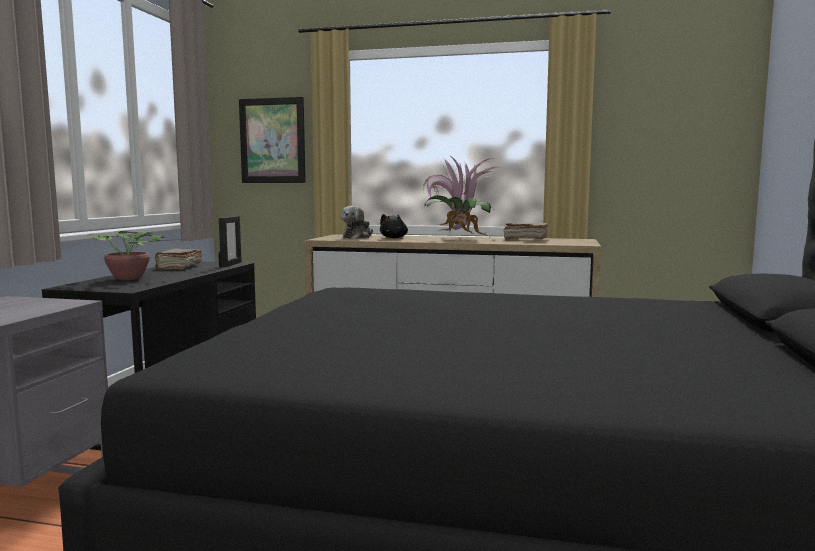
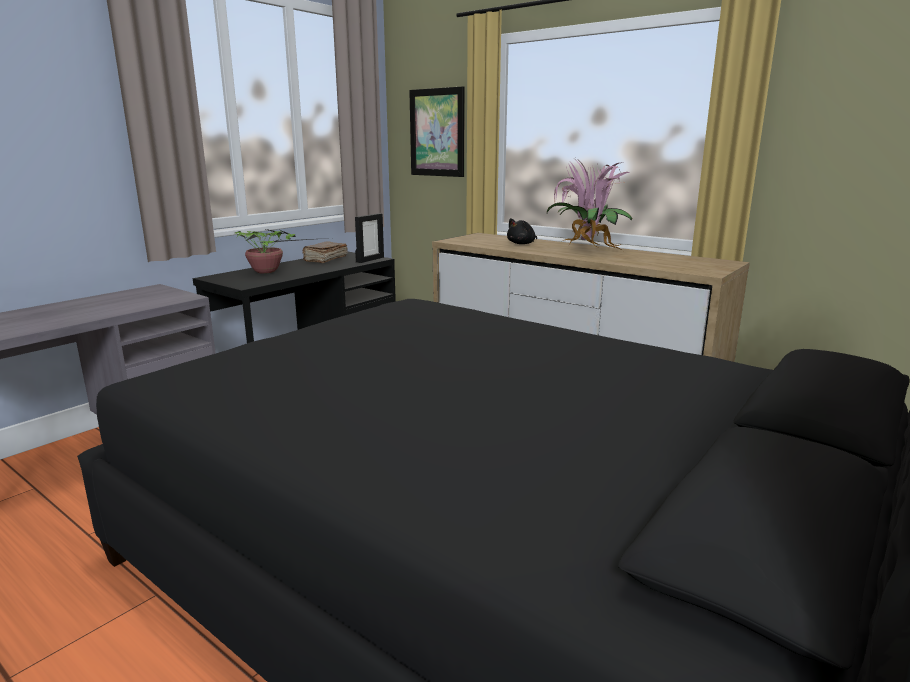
camera: 25 degrees right, 10 degrees up
plush toy [341,206,373,239] -> none
brown book [504,223,548,240] -> none

